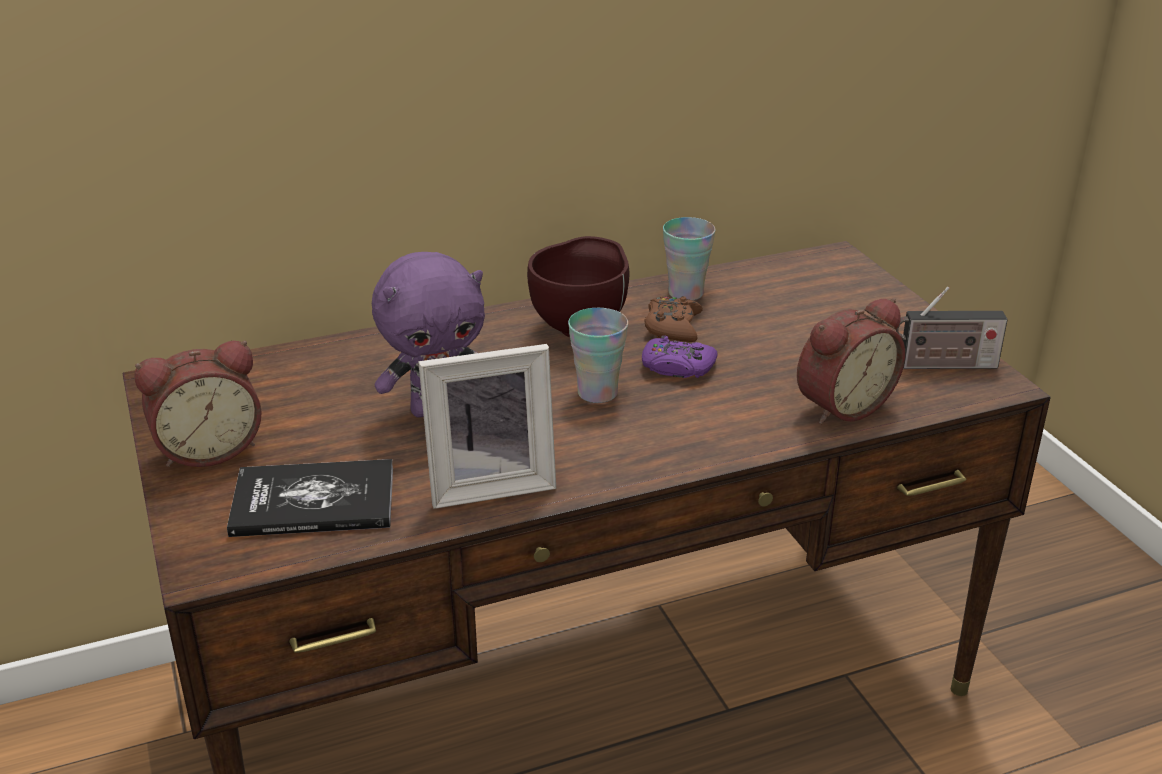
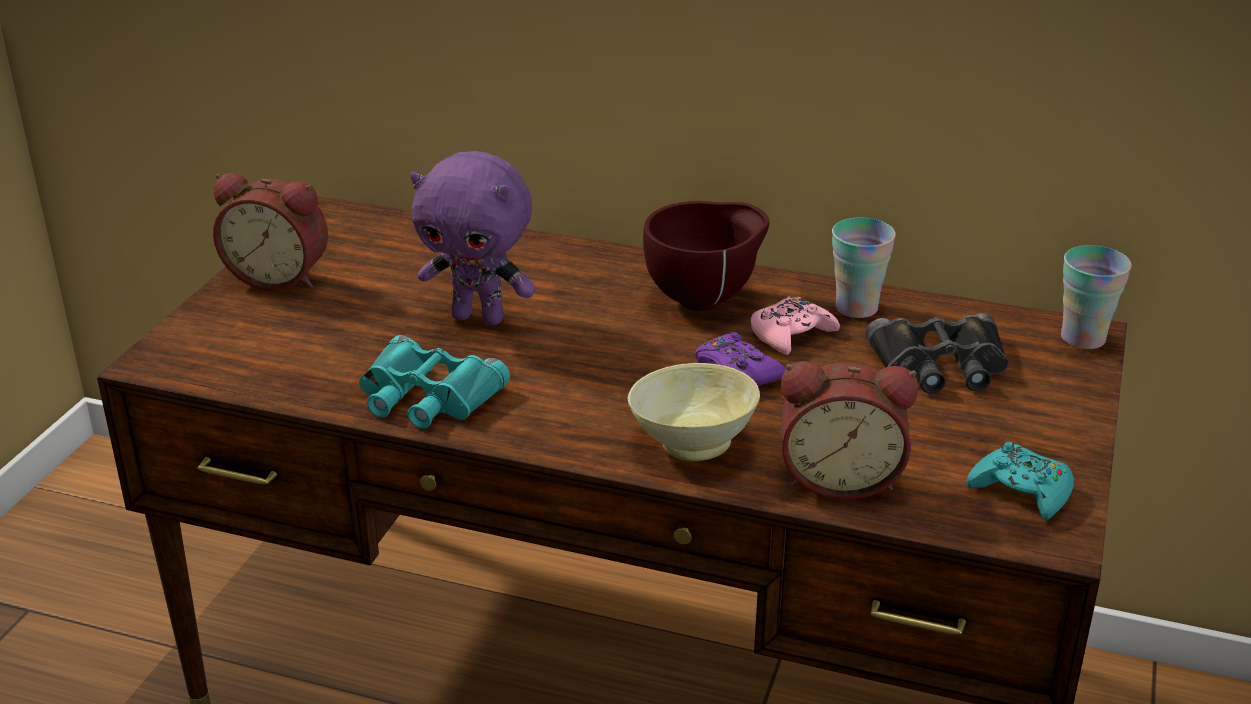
camera: 40 degrees right, 0 degrees up
book [227,459,393,537] -> none
picture frame [418,344,556,509] -> turquoise binoculars [359,335,510,429]
cup [568,308,628,403] -> cup moved to [1061,245,1132,349]
brown game controller [645,296,703,342] -> pink game controller [751,296,840,355]
radio [896,286,1008,369] -> turquoise game controller [967,442,1074,520]
none -> beige bowl [628,363,760,461]
none -> black binoculars [865,313,1009,394]

